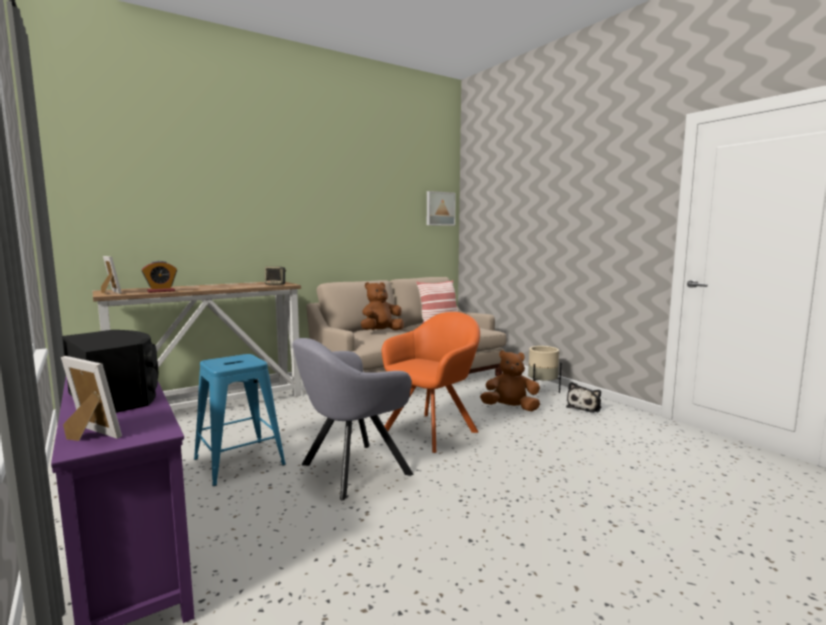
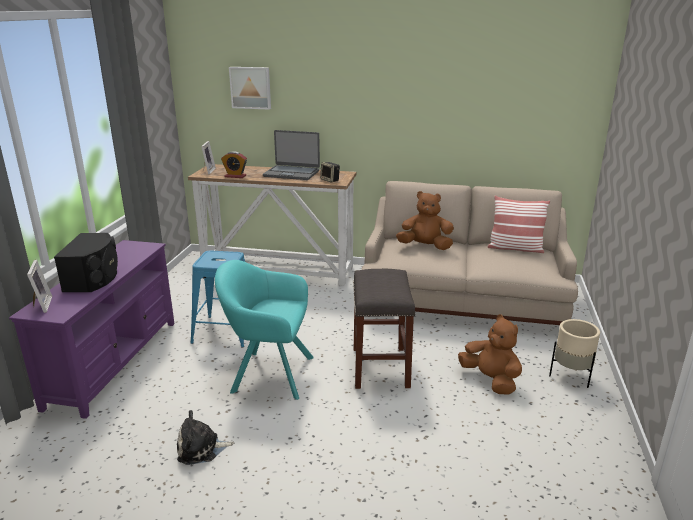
camera: 45 degrees right, 15 degrees up
grey armchair [293,338,413,500] -> turquoise armchair [215,260,314,400]
orange armchair [382,312,480,453] -> grey stool [353,269,416,389]
picture [427,191,456,226] -> picture moved to [229,67,271,110]
plush toy [566,382,601,413] -> plush toy moved to [177,410,235,465]
none -> laptop [263,130,320,180]

